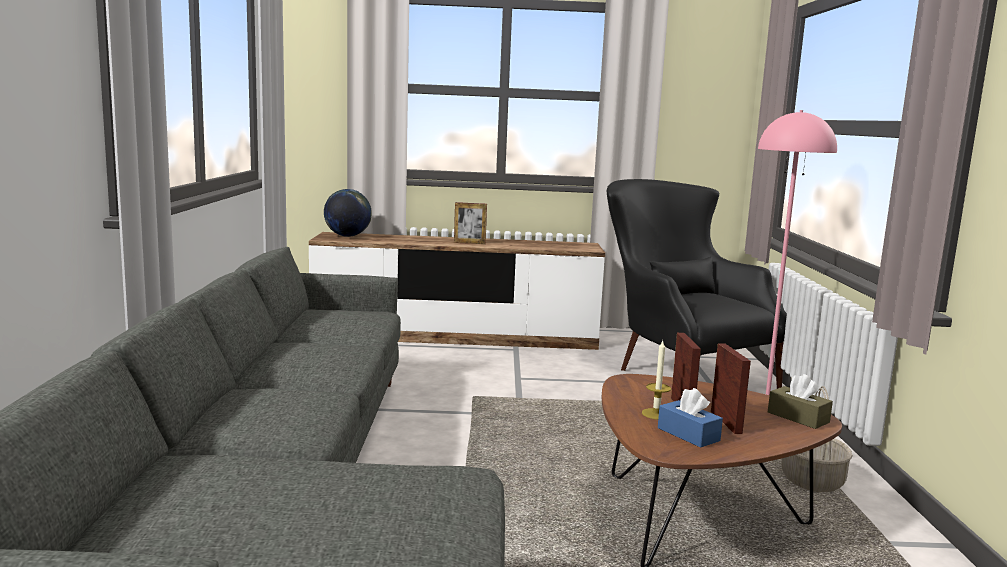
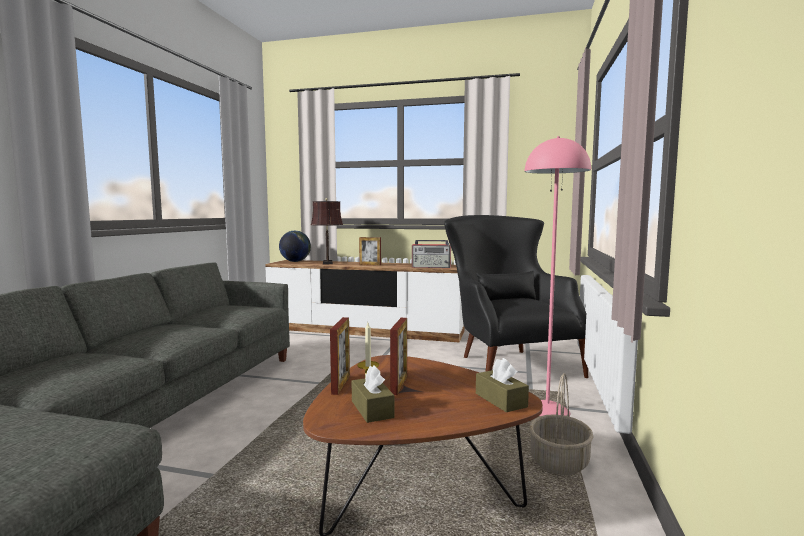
camera: 15 degrees right, 5 degrees down
blue tissue box [658,388,723,448] -> brown tissue box [352,366,395,423]
picture frame [711,343,751,434] -> picture frame moved to [330,317,350,395]
none -> brown table lamp [311,198,343,264]
none -> radio [412,240,451,268]

